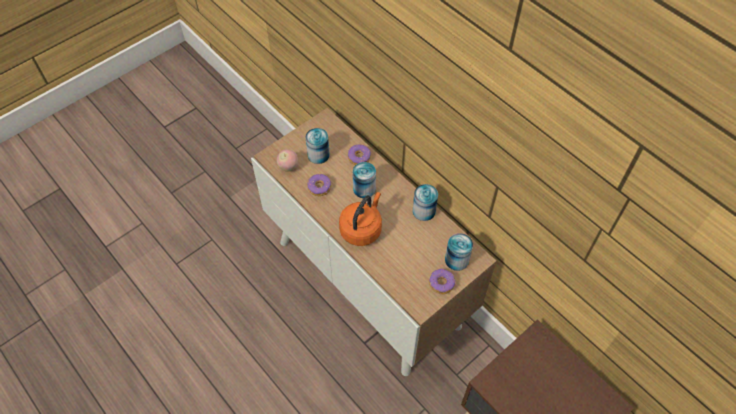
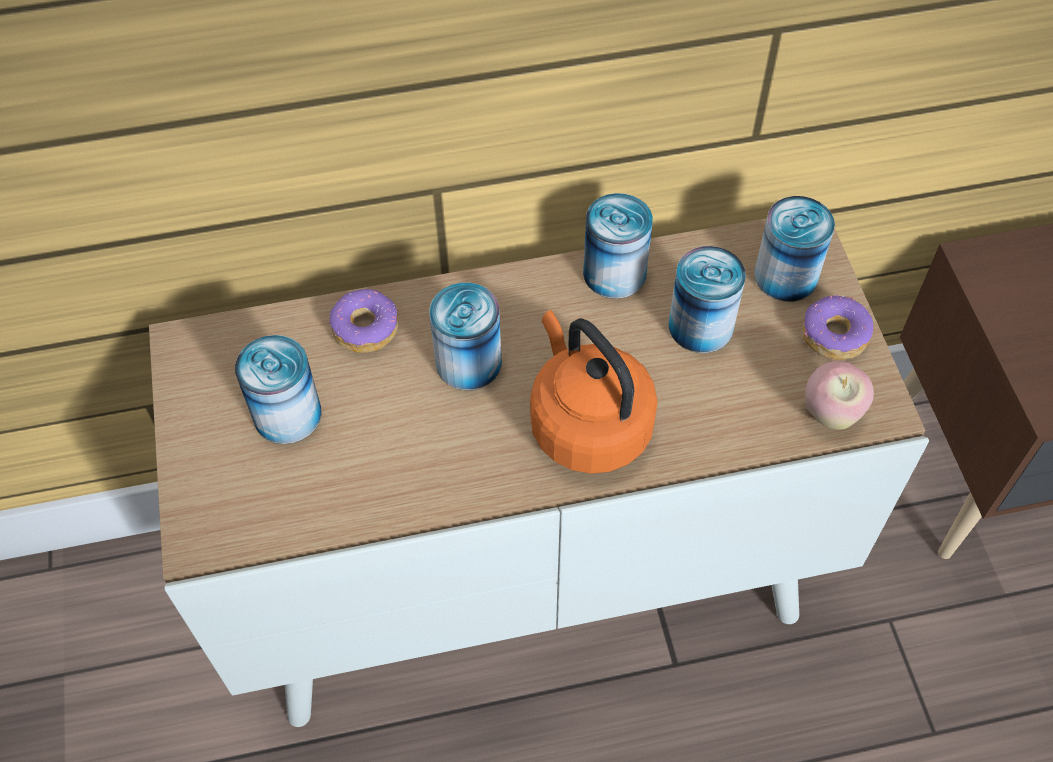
camera: 60 degrees left, 0 degrees up
apple [277,149,298,172] -> apple moved to [805,361,874,430]
donut [307,174,331,196] -> none
none -> can [668,246,746,353]

